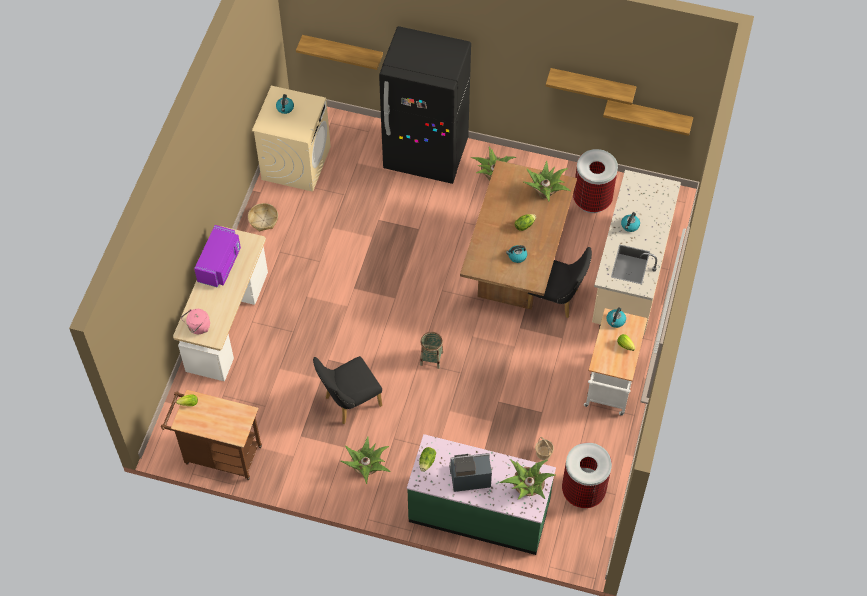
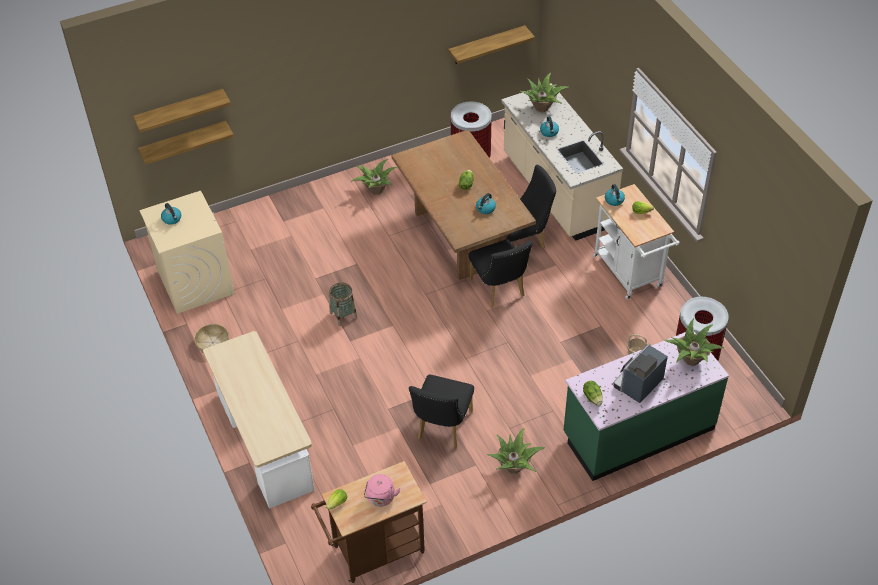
camera: 40 degrees left, 10 degrees down
pink kettle [181,309,210,334] -> pink kettle moved to [364,474,400,507]
purple microwave [194,225,241,288] -> none
black fridge [379,26,471,184] -> none
basket [420,332,443,369] -> basket moved to [329,282,357,326]
potted plant [523,160,571,202] -> potted plant moved to [520,73,568,112]
shelf [546,68,637,105] -> shelf moved to [133,89,231,133]
none -> black chair [468,239,533,308]

